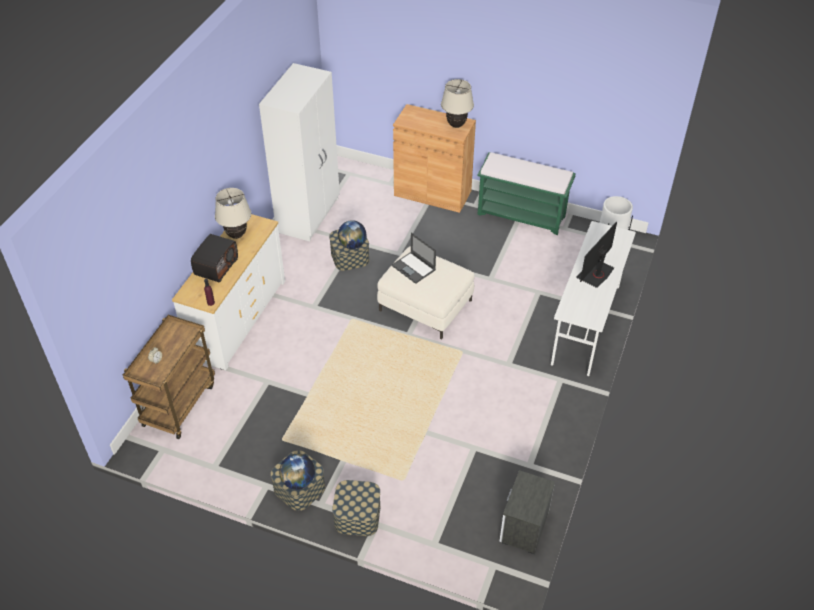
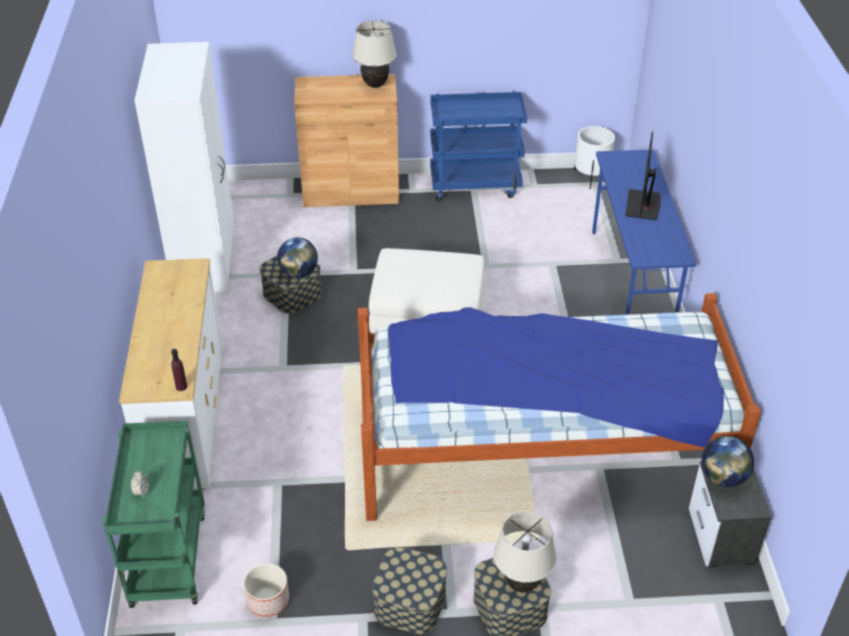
camera: 25 degrees left, 5 degrees down
brown cart [123,315,215,439] -> green cart [102,421,205,608]
radio [191,234,238,282] -> none
beige table lamp [215,188,251,239] -> beige table lamp moved to [493,511,556,592]
globe [279,454,315,490] -> globe moved to [702,436,754,487]
laptop [392,233,436,284] -> none
green bench [477,152,576,235] -> blue cart [430,91,527,201]
white desk [551,221,636,376] -> blue desk [592,149,697,315]
none -> planter [243,563,289,617]
none -> bed [358,293,761,521]

